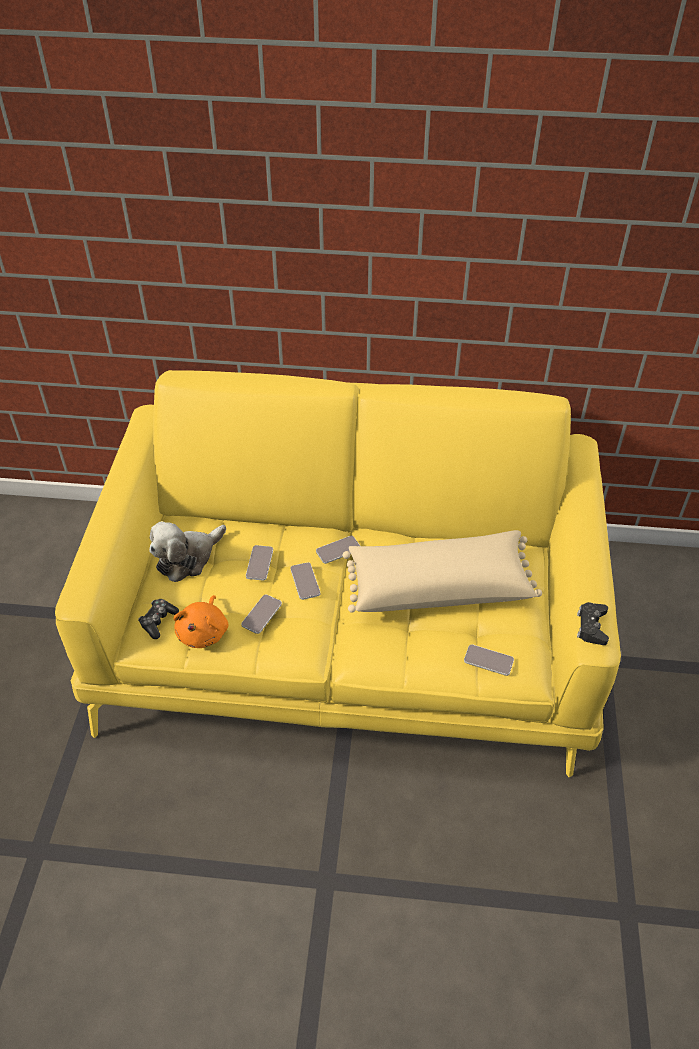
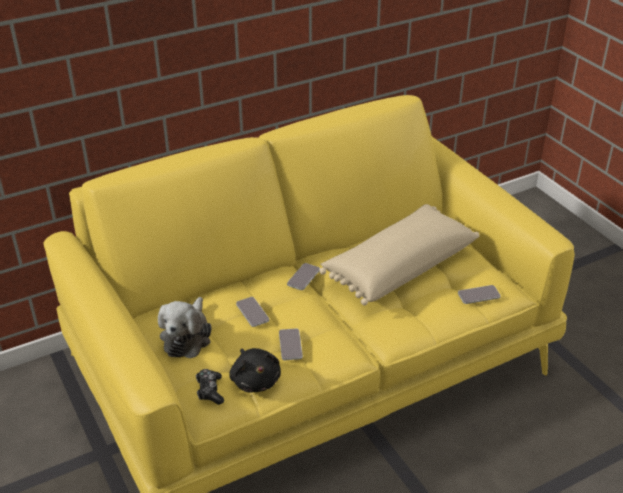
camera: 35 degrees left, 10 degrees down
orange plush toy [174,595,228,648] -> black plush toy [229,348,281,392]
phone [290,562,320,600] -> none
black game controller [577,602,609,645] -> none

